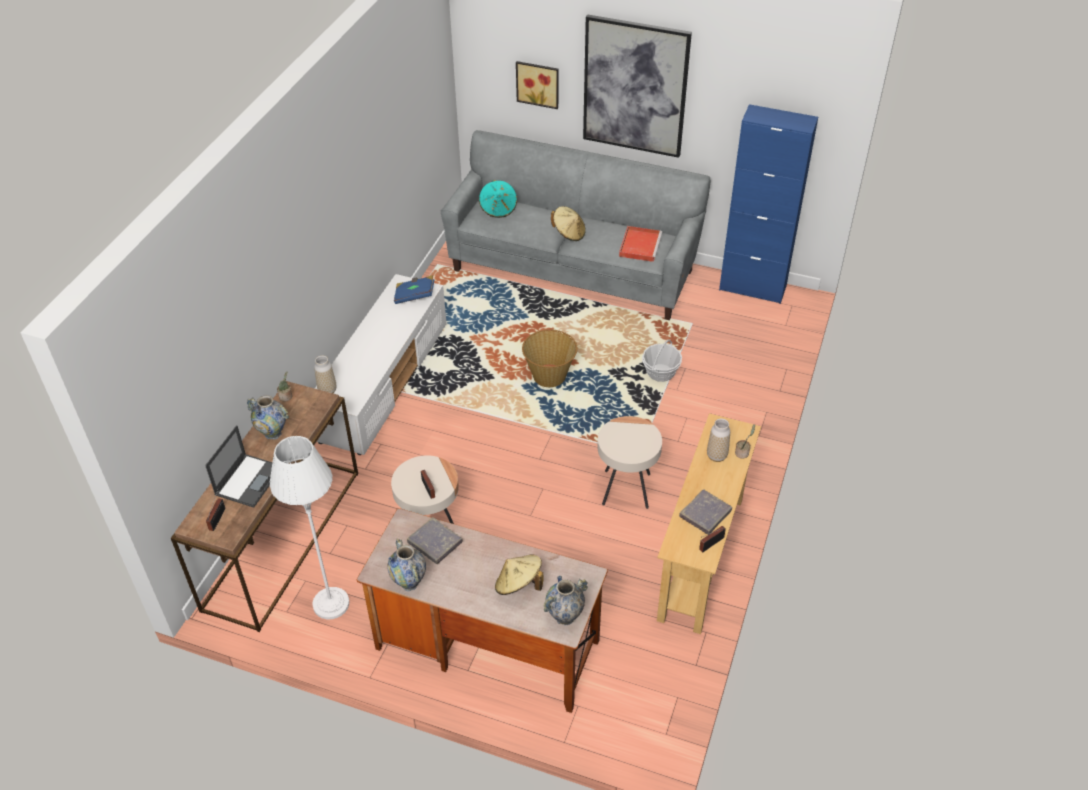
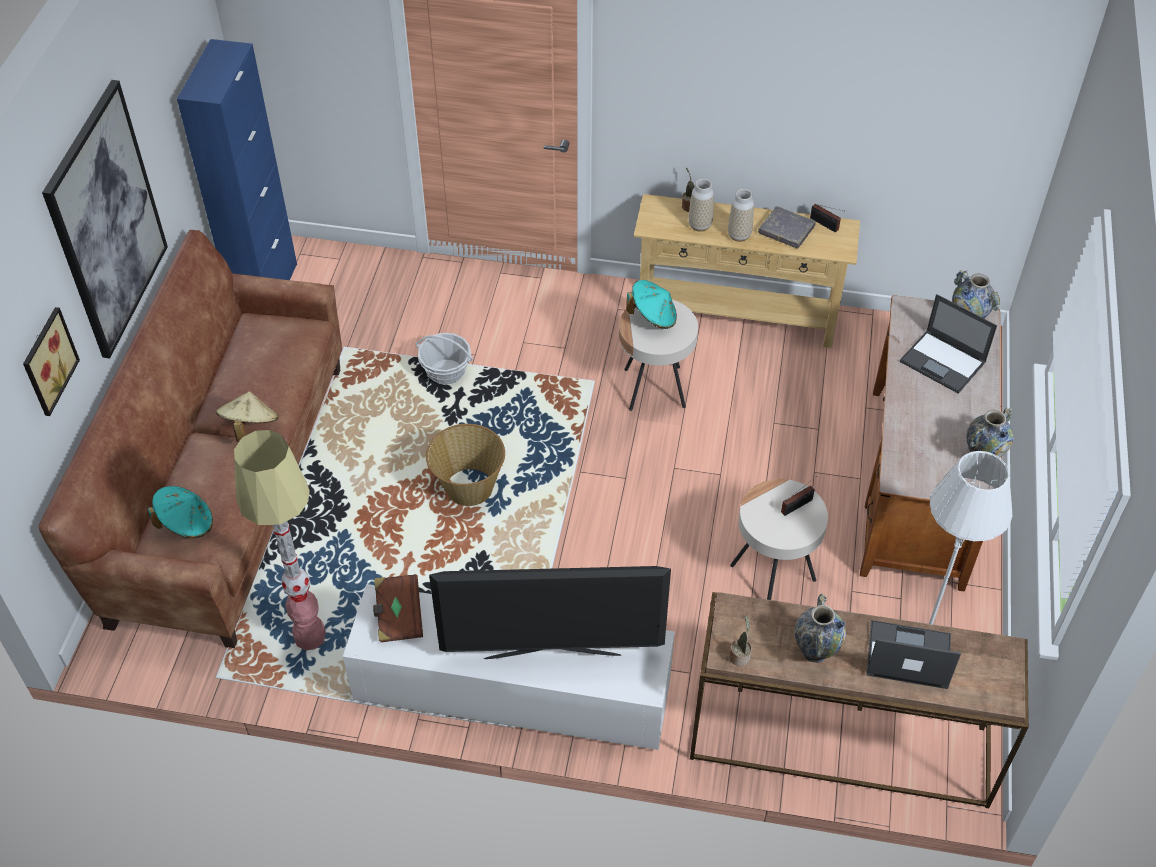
camera: 100 degrees left, 5 degrees up
radio [206,488,225,531] -> none
vase [314,356,336,393] -> vase moved to [728,189,754,242]
blue book [394,275,434,304] -> brown book [373,574,423,642]
grey book [407,517,463,564] -> none
grey sofa [441,130,710,320] -> brown sofa [39,230,342,648]
beige hat [495,554,544,595] -> laptop [900,294,997,394]
red tray [619,226,663,262] -> none
none -> floor lamp [234,430,326,650]
none -> television [429,566,671,659]
none -> turquoise hat [626,280,677,329]

